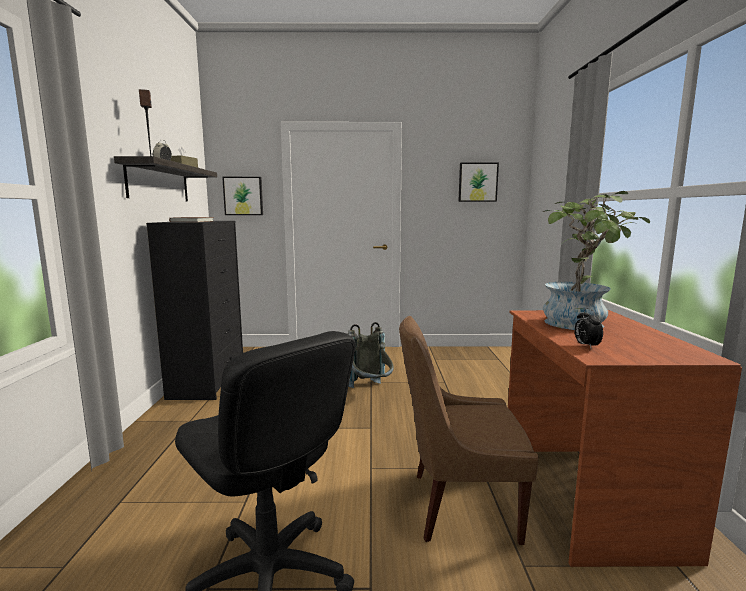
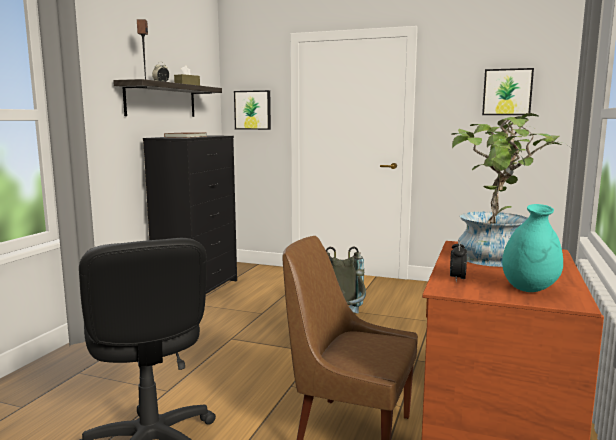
camera: 20 degrees right, 0 degrees up
none -> turquoise vase [502,204,563,292]

